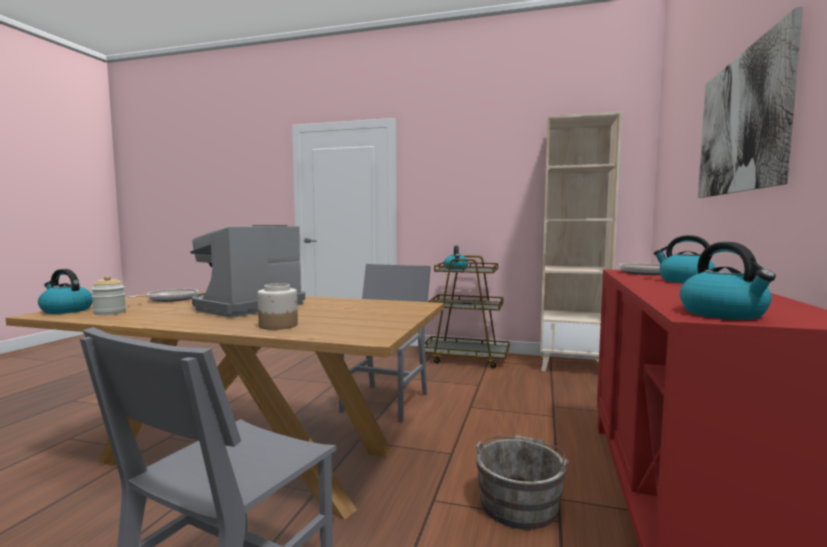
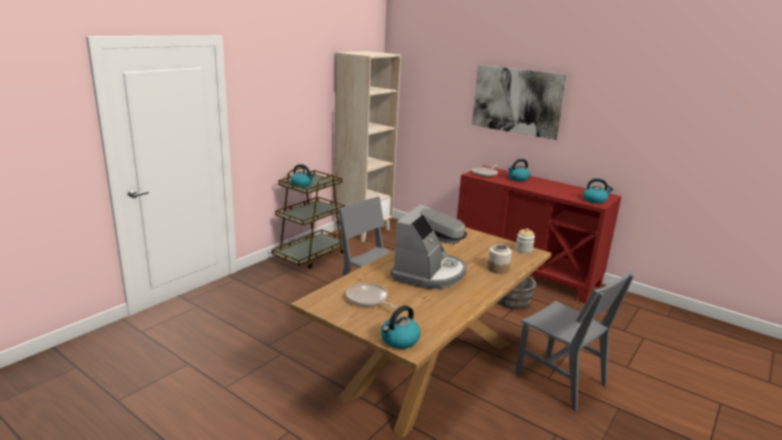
camera: 70 degrees left, 15 degrees up
jar [91,275,126,315] -> jar moved to [516,228,535,253]
coffee machine [190,225,305,317] -> coffee machine turned 120 degrees counterclockwise [391,204,467,289]

